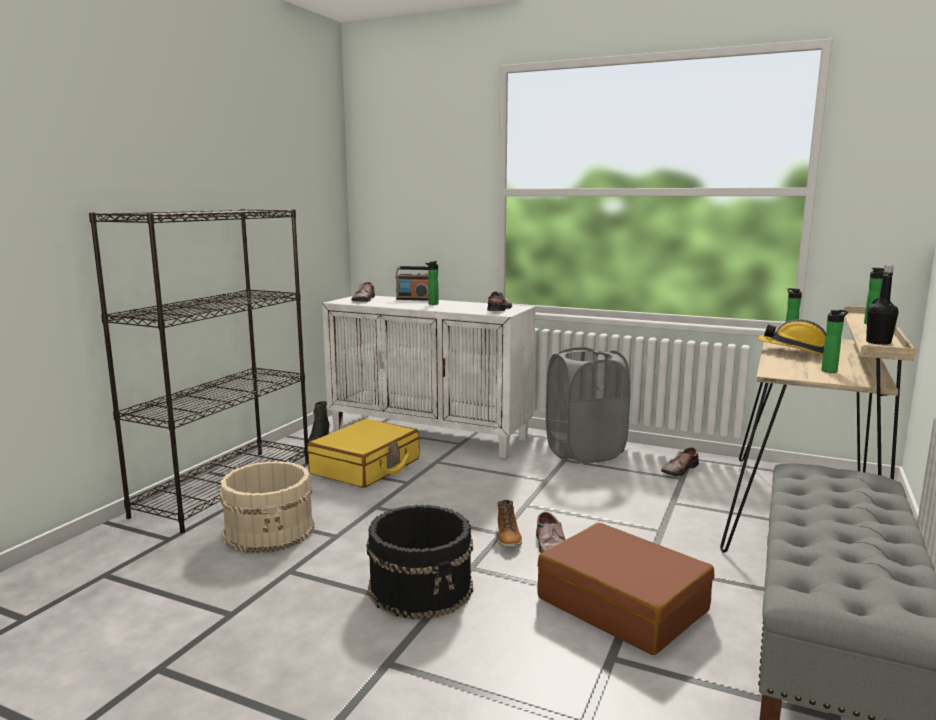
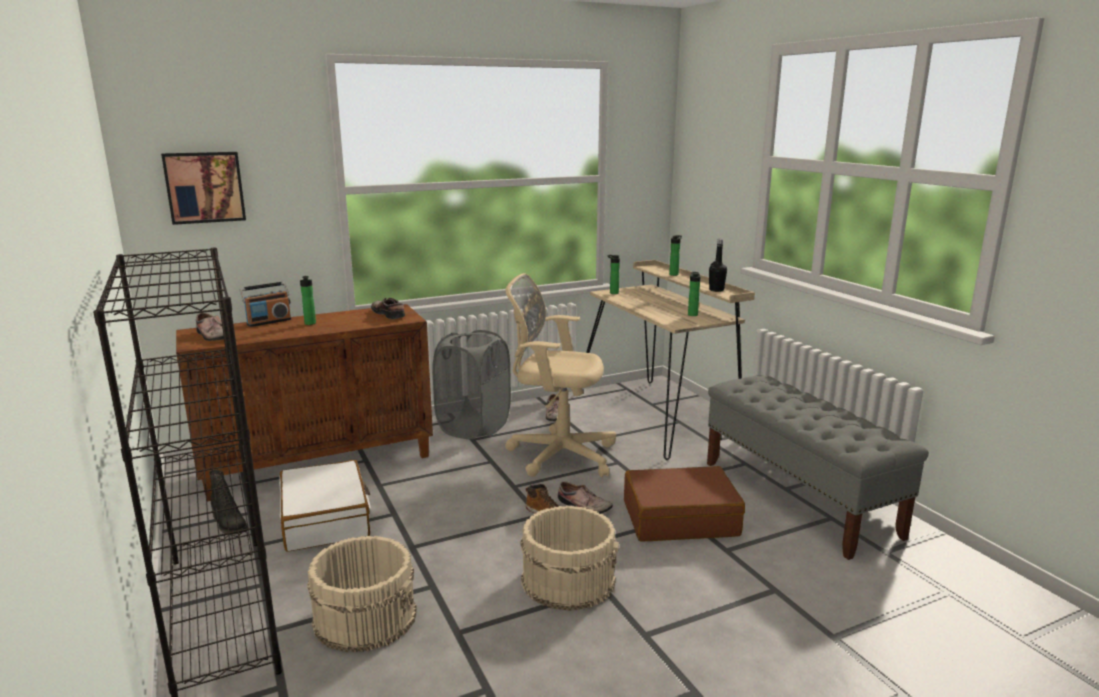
camera: 50 degrees left, 5 degrees up
yellow suitcase [307,419,419,488] -> white suitcase [279,460,371,552]
white cabinet [322,296,535,458] -> brown cabinet [176,304,433,501]
black bucket [366,505,473,619] -> beige bucket [520,506,619,611]
hard hat [758,319,826,356] -> none
none -> picture [161,152,246,225]
none -> beige office chair [505,273,616,477]

